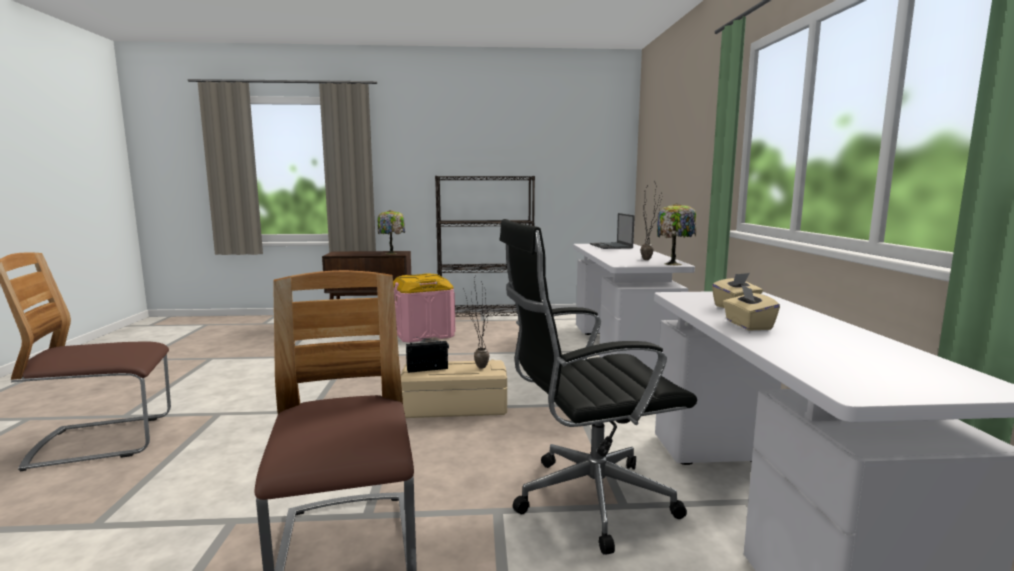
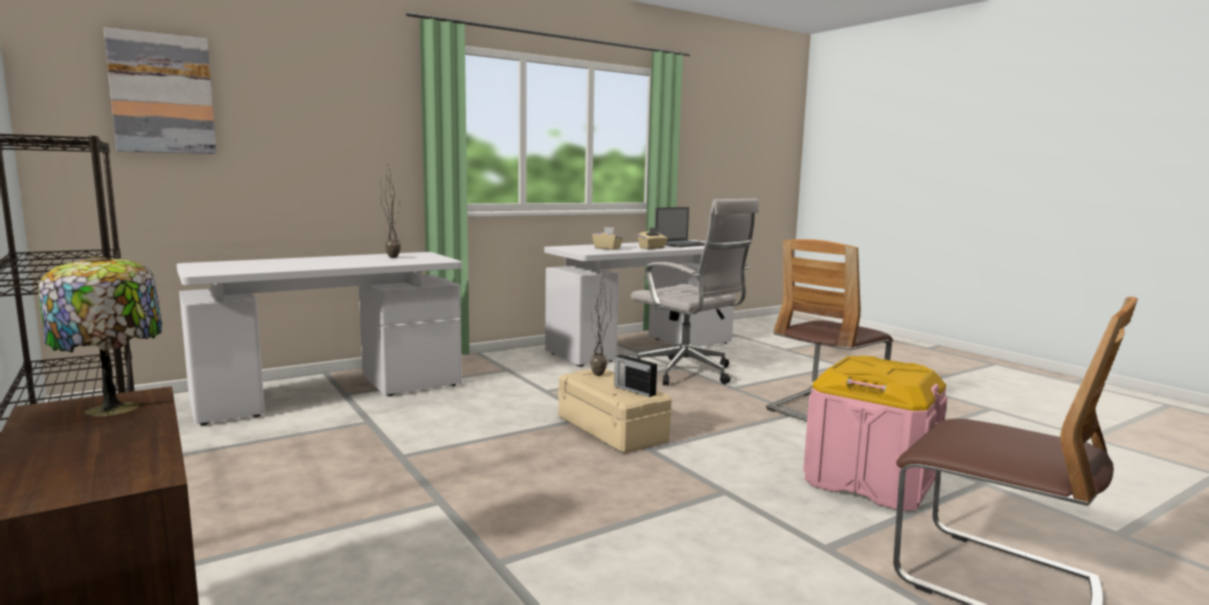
camera: 120 degrees left, 0 degrees up
pink storage box [393,274,455,343] -> pink storage box moved to [803,356,947,511]
black office chair [499,219,697,555] -> white office chair [631,198,759,386]
laptop [590,213,635,249] -> laptop moved to [655,207,705,247]
table lamp [657,203,697,265] -> none
none -> picture [104,27,217,154]

